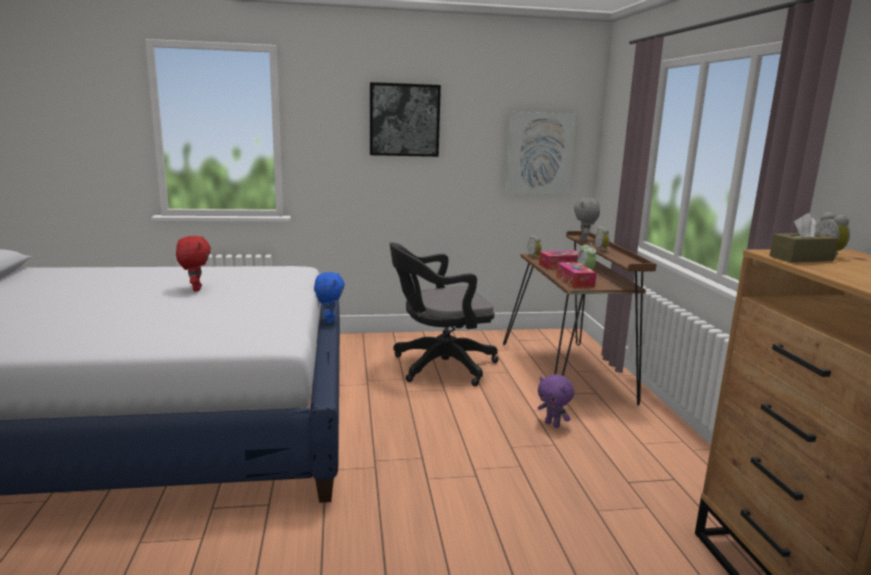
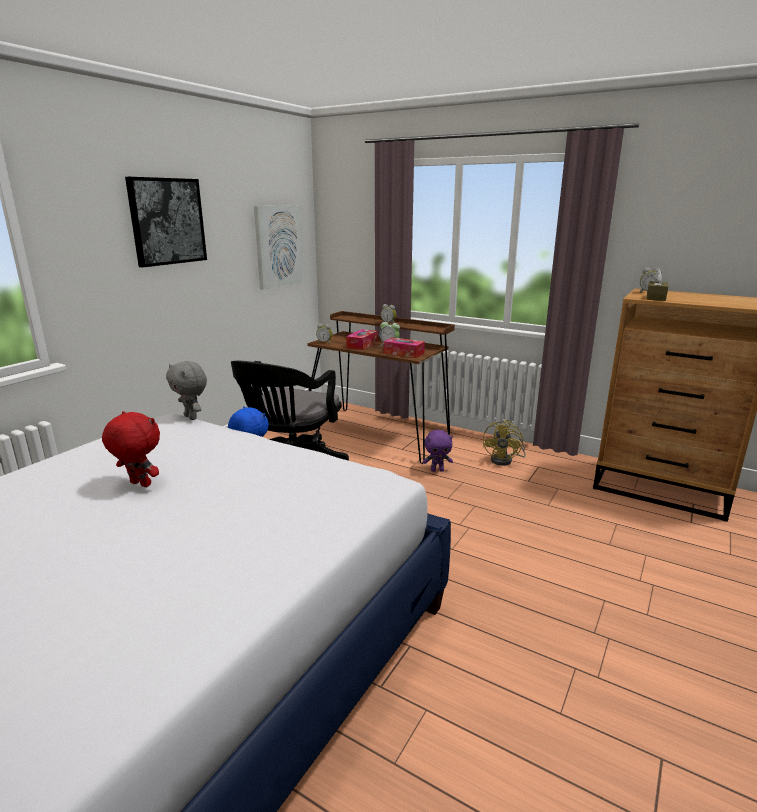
camera: 50 degrees left, 5 degrees up
grey plush toy [574,198,600,242] -> grey plush toy moved to [166,361,207,420]
none -> yellow fan [483,420,526,466]

